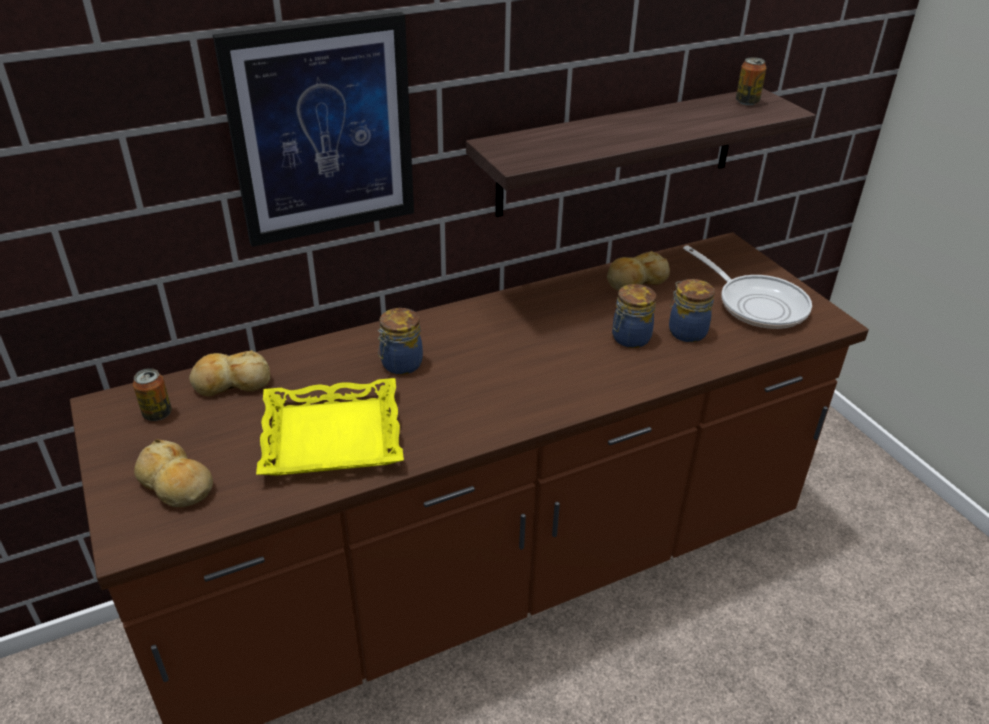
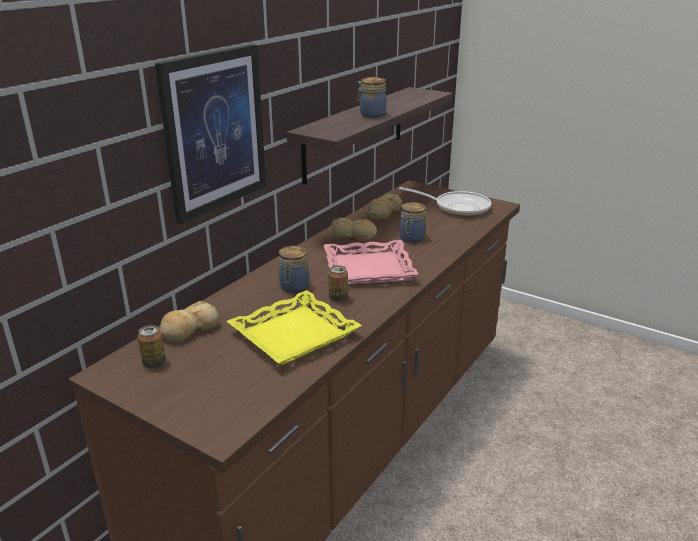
camera: 30 degrees left, 10 degrees down
bread [134,439,213,507] -> bread moved to [331,217,377,242]
jar [669,279,715,342] -> jar moved to [357,77,386,118]
can [736,57,766,105] -> can moved to [328,265,348,302]
none -> pink tray [324,240,419,285]

